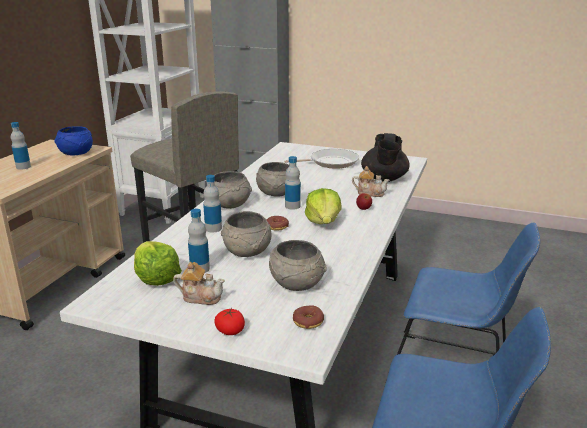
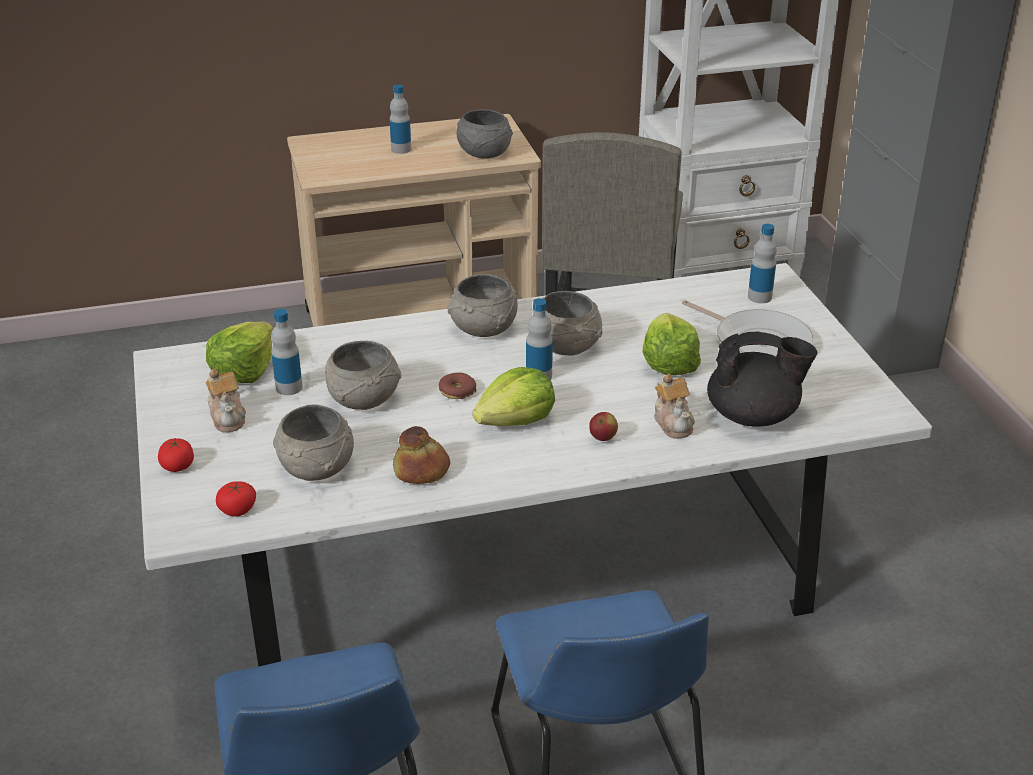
camera: 55 degrees right, 10 degrees up
blue bowl [54,126,93,155] -> grey bowl [456,109,513,159]
bottle [203,175,222,233] -> bottle moved to [748,224,777,303]
donut [293,306,324,329] -> tomato [216,481,256,516]
black teapot [361,133,410,182] -> black teapot turned 150 degrees counterclockwise [707,332,818,427]
none -> bread [393,426,450,484]
none -> lettuce [643,313,701,375]

